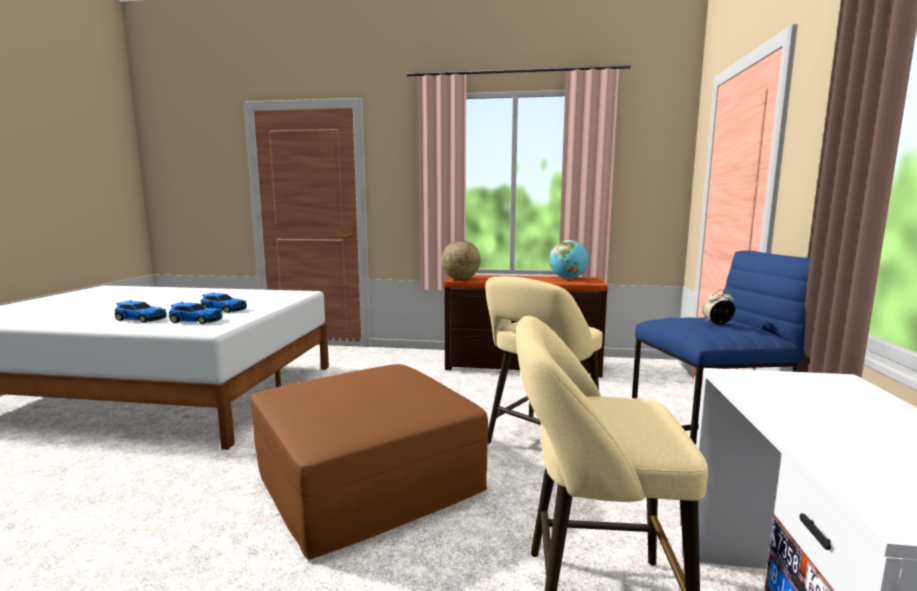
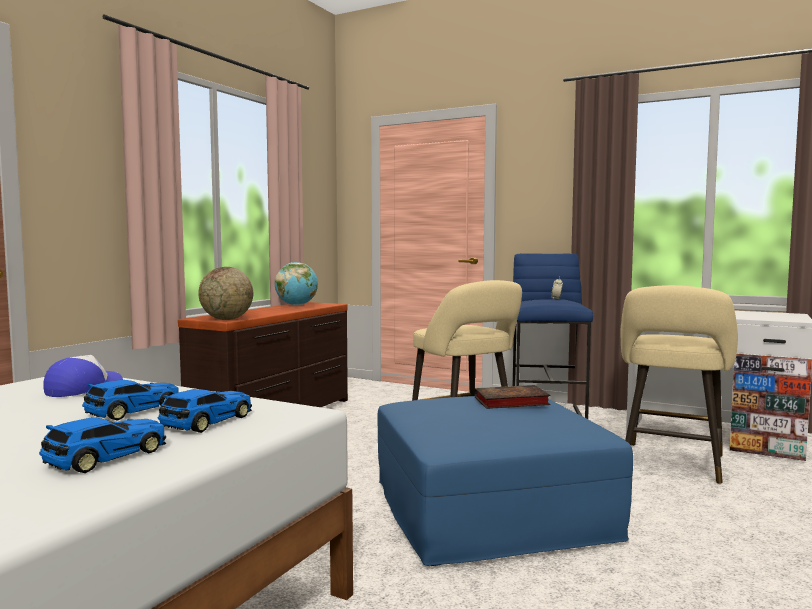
camera: 70 degrees left, 5 degrees down
brown ottoman [251,364,488,560] -> blue ottoman [378,396,633,566]
none -> cap [43,355,123,397]
none -> book [475,385,551,409]

